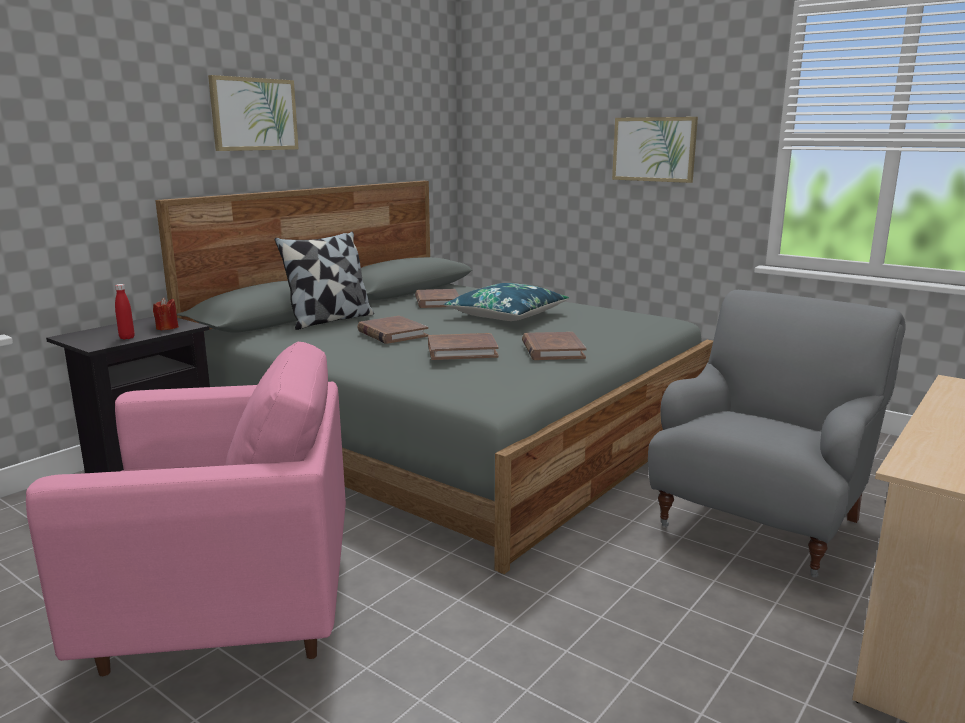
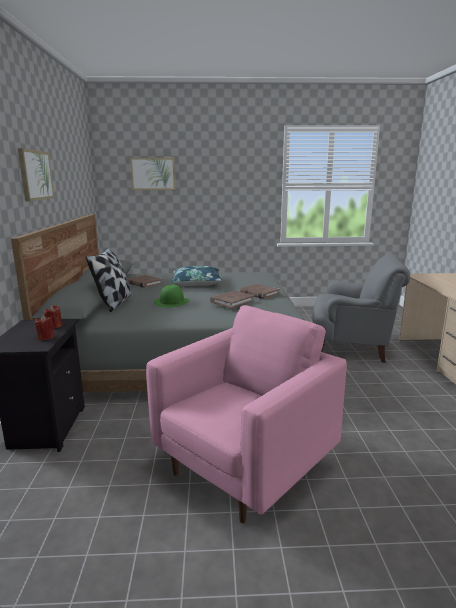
camera: 40 degrees left, 0 degrees up
red bottle [115,284,135,339] -> red candle [35,315,55,340]
brown book [357,316,429,344] -> green hat [154,285,189,308]
picture [612,117,698,183] -> picture moved to [130,158,176,190]
grey armchair [648,290,906,578] -> grey armchair turned 105 degrees clockwise [312,254,410,363]

